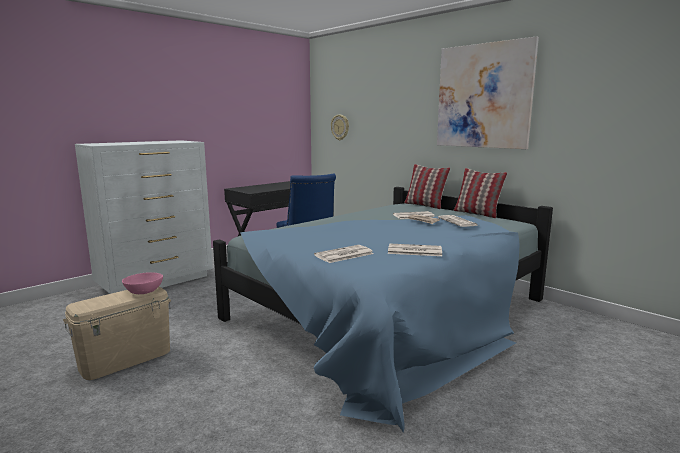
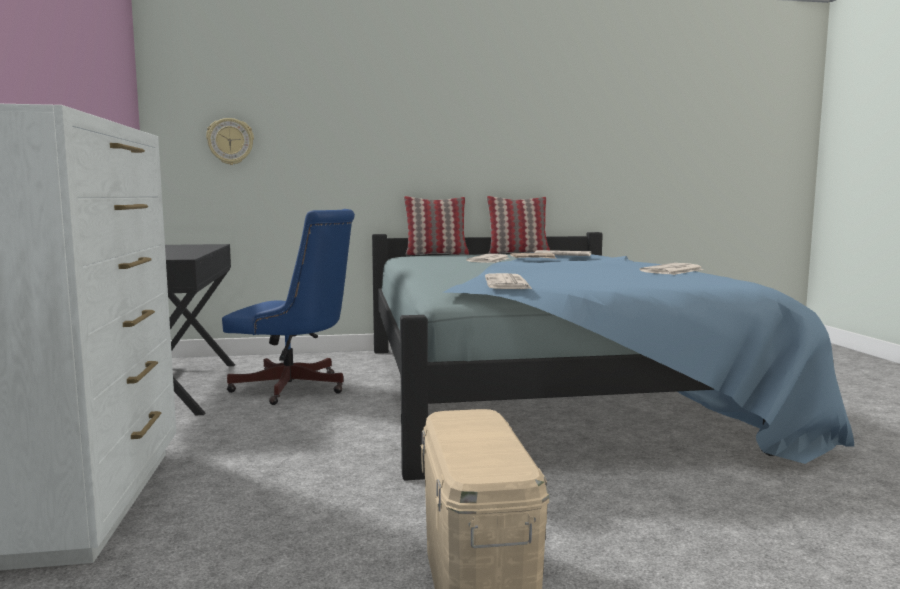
camera: 55 degrees left, 5 degrees down
pink bowl [122,272,163,294] -> none
newspaper [314,245,374,263] -> newspaper moved to [485,273,532,289]
picture [437,36,539,149] -> none

